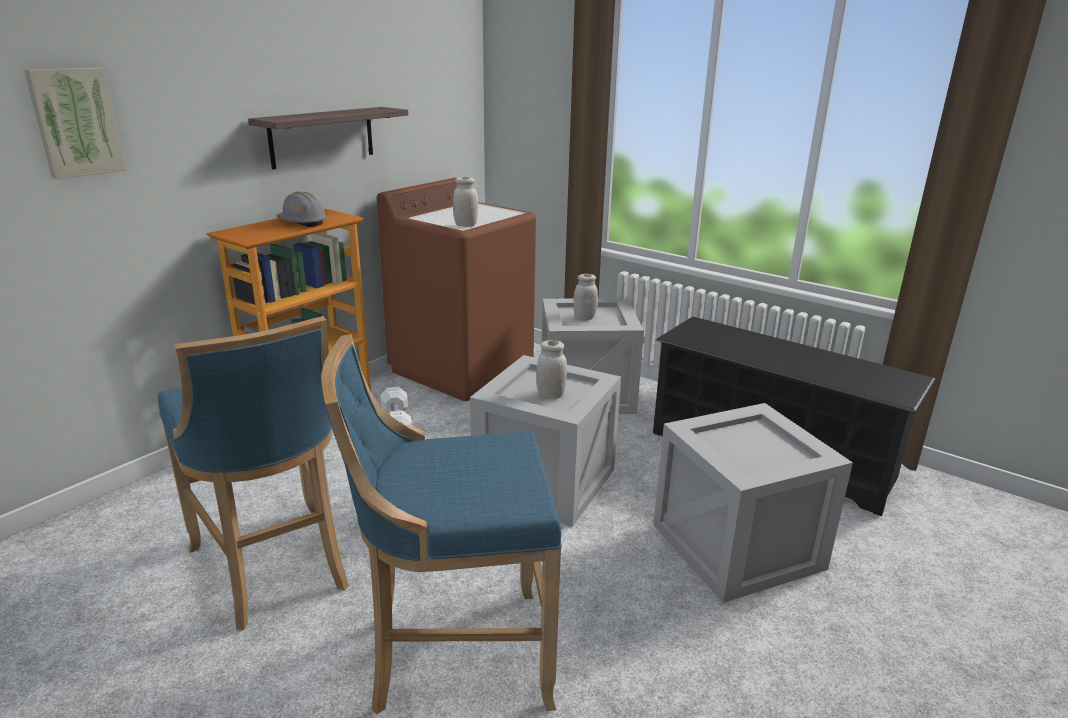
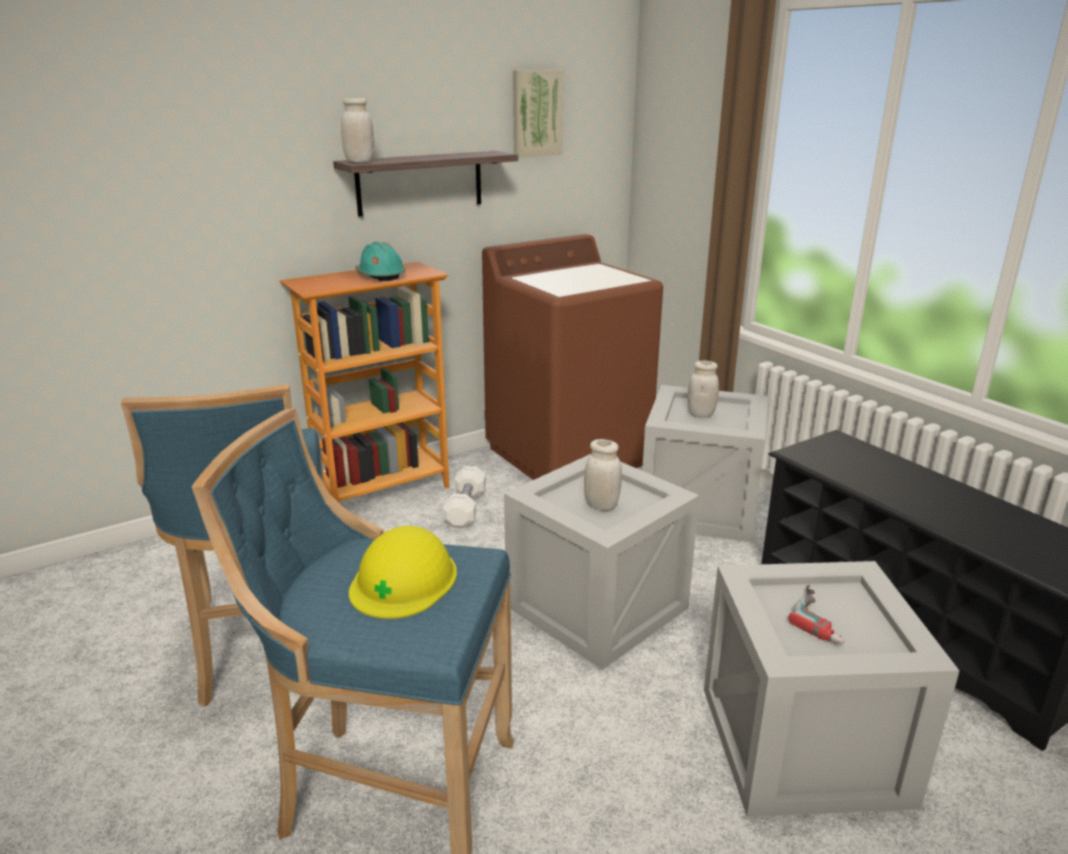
camera: 20 degrees right, 0 degrees up
picture [24,68,126,179] -> picture moved to [513,70,563,157]
grey hard hat [276,191,328,227] -> turquoise hard hat [355,242,405,281]
white jar [453,177,478,227] -> white jar moved to [341,98,374,163]
none -> yellow hard hat [349,526,457,619]
none -> power drill [788,585,844,644]

